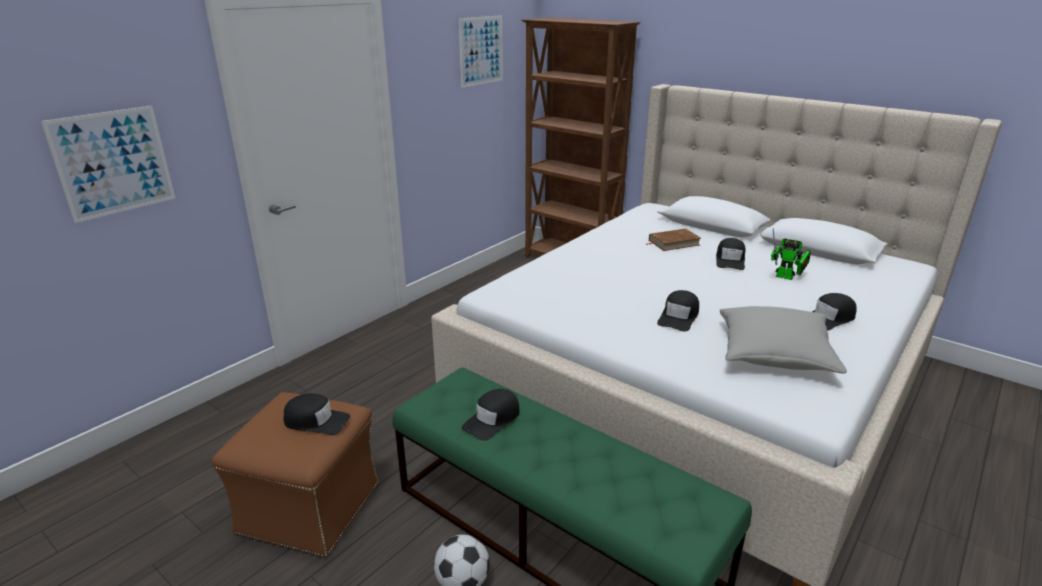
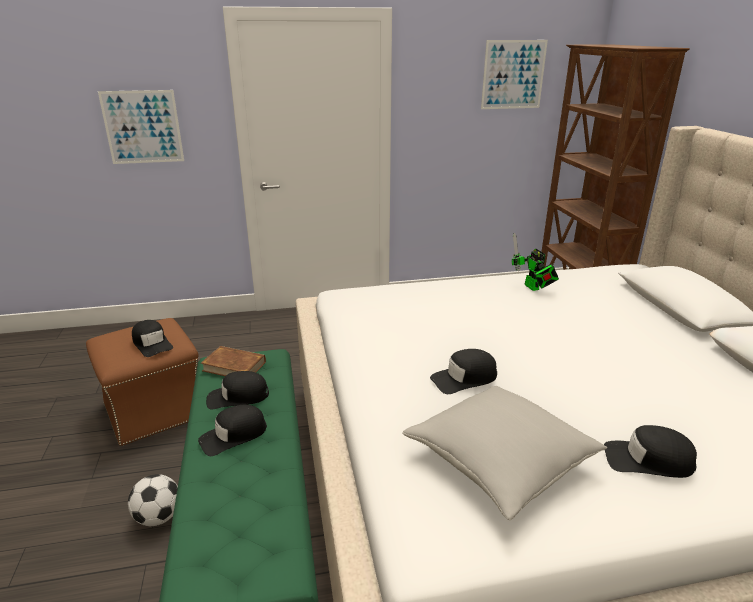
camera: 40 degrees right, 0 degrees up
brown book [646,229,701,251] -> brown book moved to [201,346,266,376]
black cap [716,238,745,270] -> black cap moved to [198,405,267,456]
toy robot [771,228,811,280] -> toy robot moved to [512,233,559,291]

